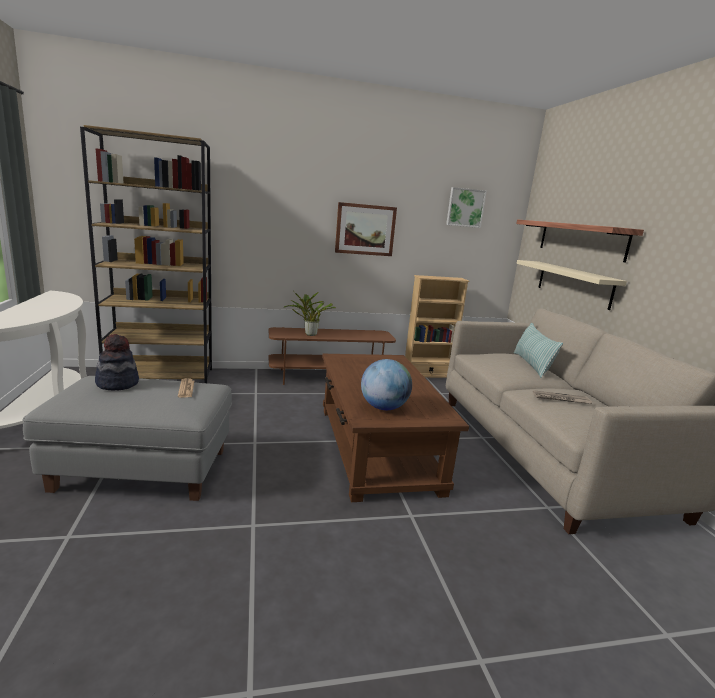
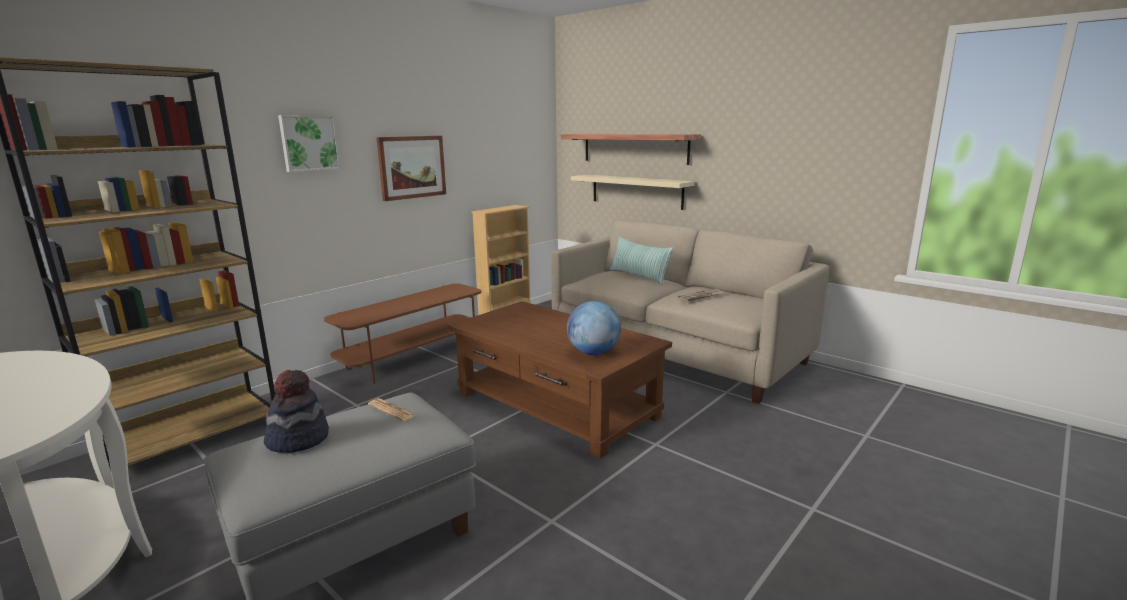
camera: 35 degrees left, 0 degrees up
potted plant [283,292,336,336] -> none
picture [446,187,487,228] -> picture moved to [278,115,341,172]

